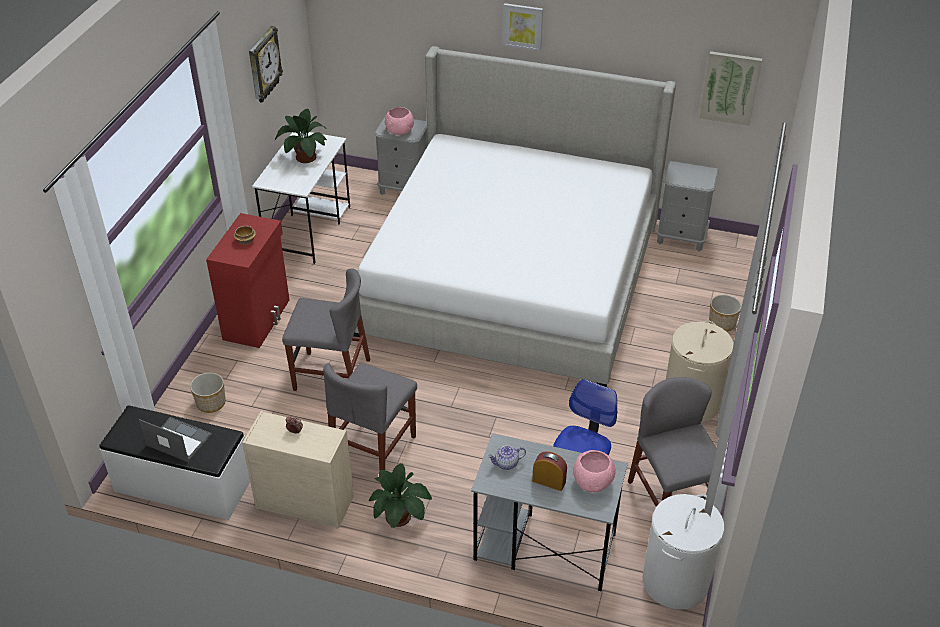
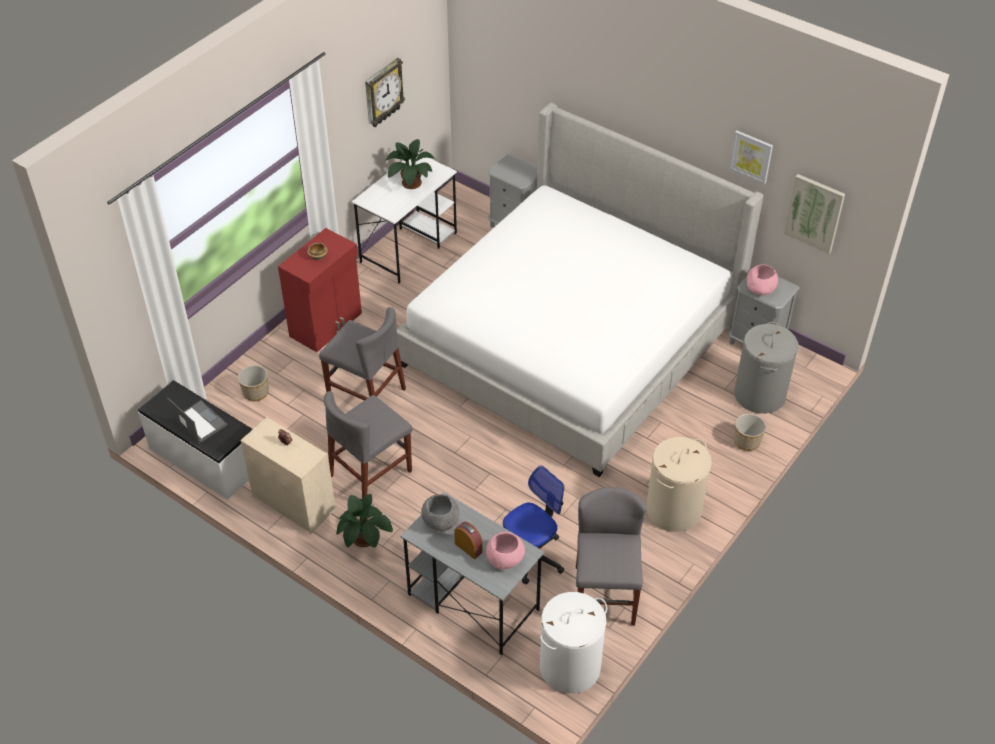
camera: 20 degrees right, 5 degrees up
pink bowl [385,107,414,135] -> pink bowl moved to [746,265,778,295]
teapot [488,445,526,470] -> grey bowl [421,494,459,531]
picture [503,3,543,51] -> picture moved to [729,130,773,184]
none -> grey laundry basket [734,322,799,414]

